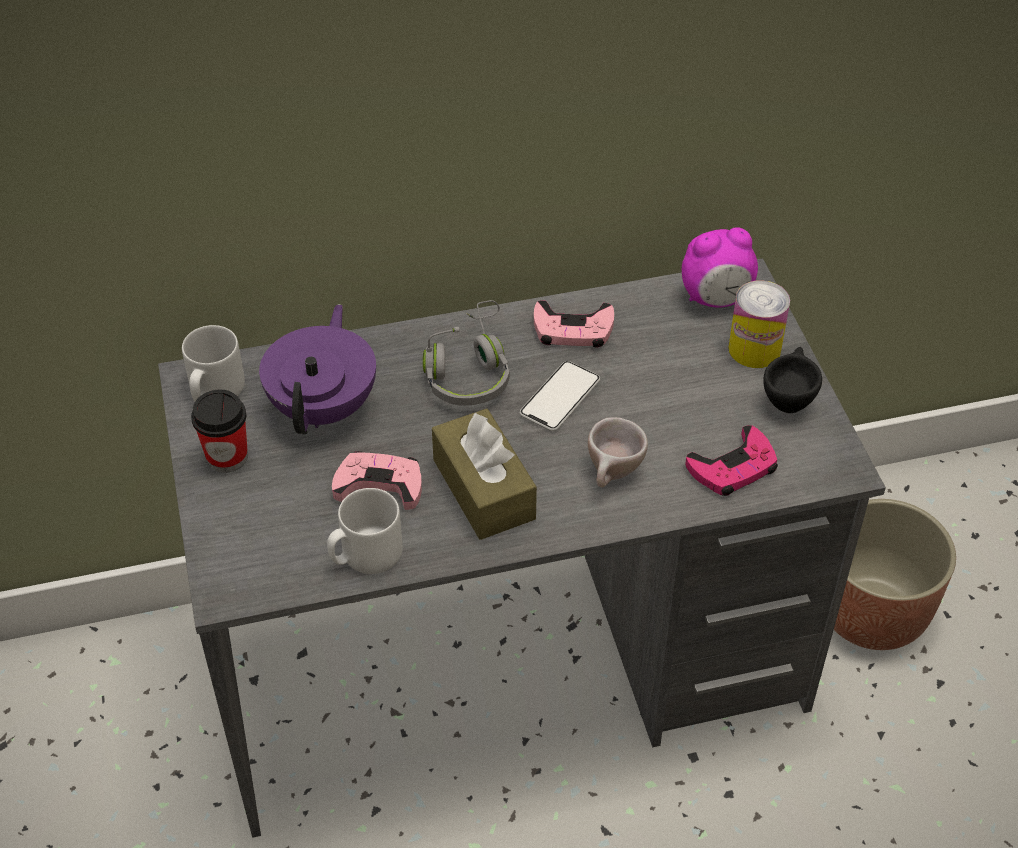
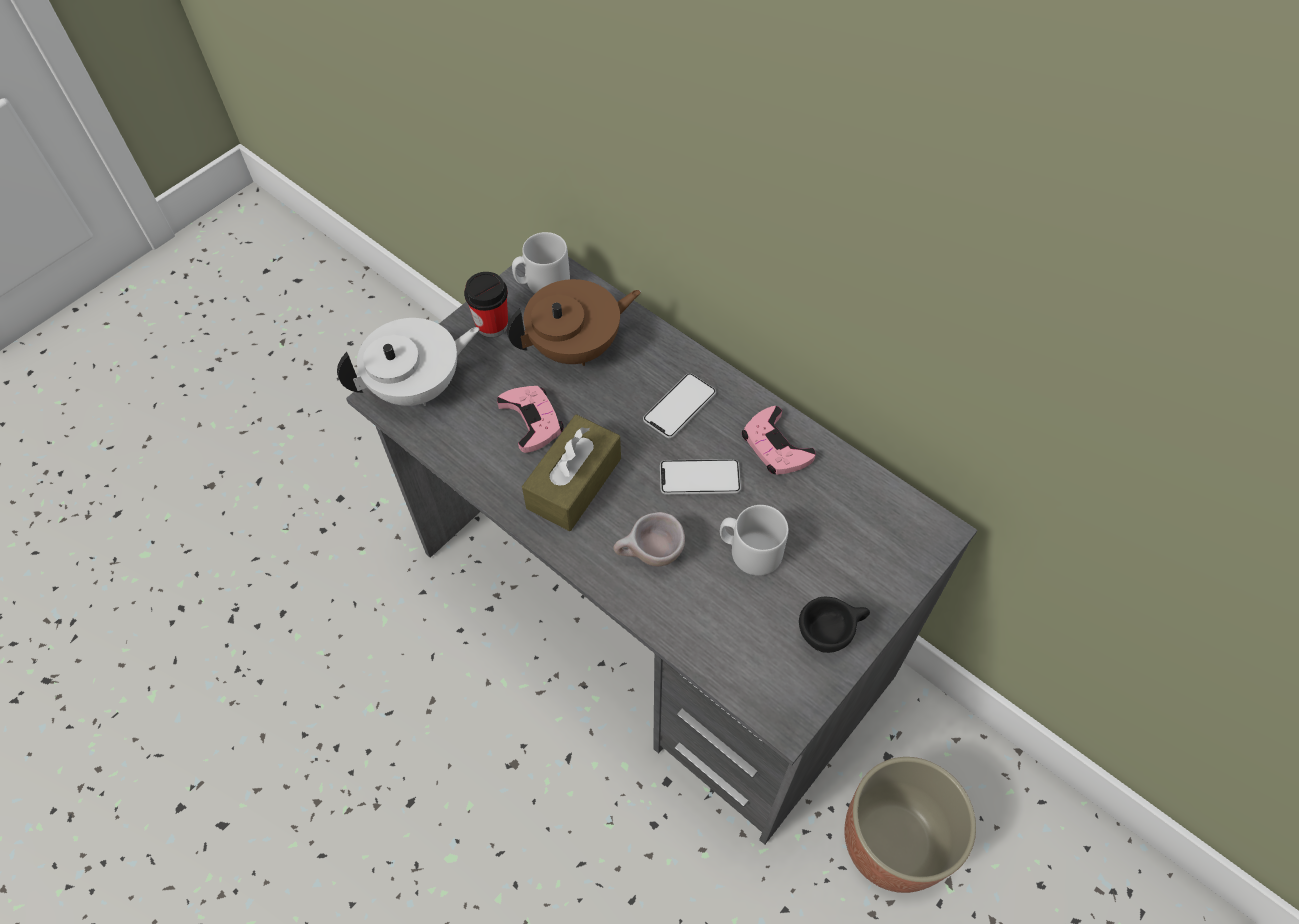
camera: 55 degrees right, 10 degrees up
purple teapot [259,304,376,434] -> brown teapot [507,279,641,366]
grey mug [327,488,403,574] -> grey mug moved to [720,505,789,576]
grey headphones [423,300,510,406] -> phone [643,373,716,438]
alarm clock [682,227,758,308] -> none
pink game controller [685,425,778,496] -> none
can [728,280,790,368] -> none
none -> white teapot [337,318,479,406]

